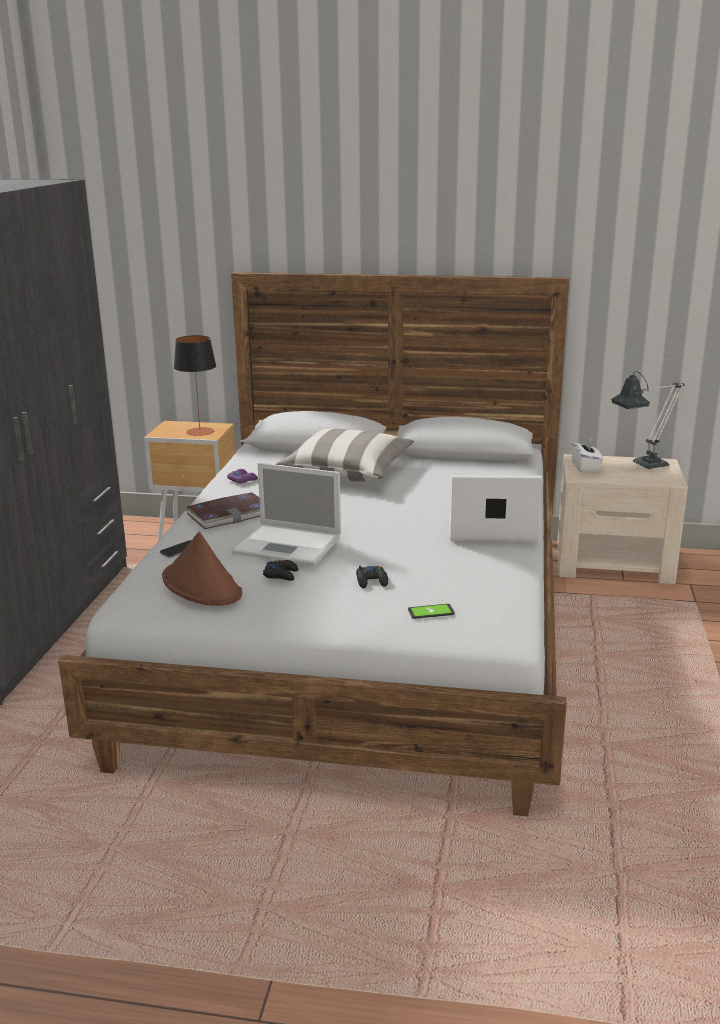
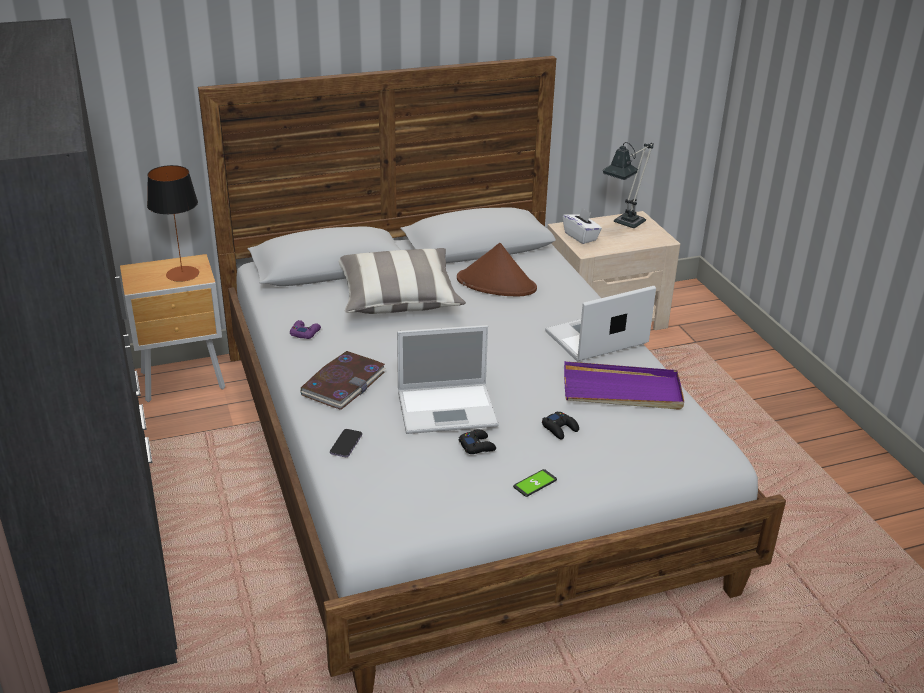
camera: 30 degrees left, 10 degrees up
brown hat [162,532,242,606] -> brown hat moved to [457,243,537,296]
phone [408,604,455,619] -> phone moved to [513,469,557,497]
none -> purple tray [564,361,684,410]

